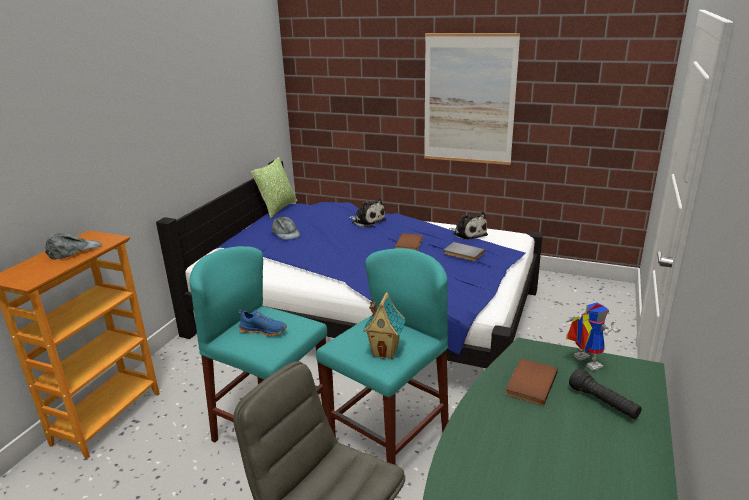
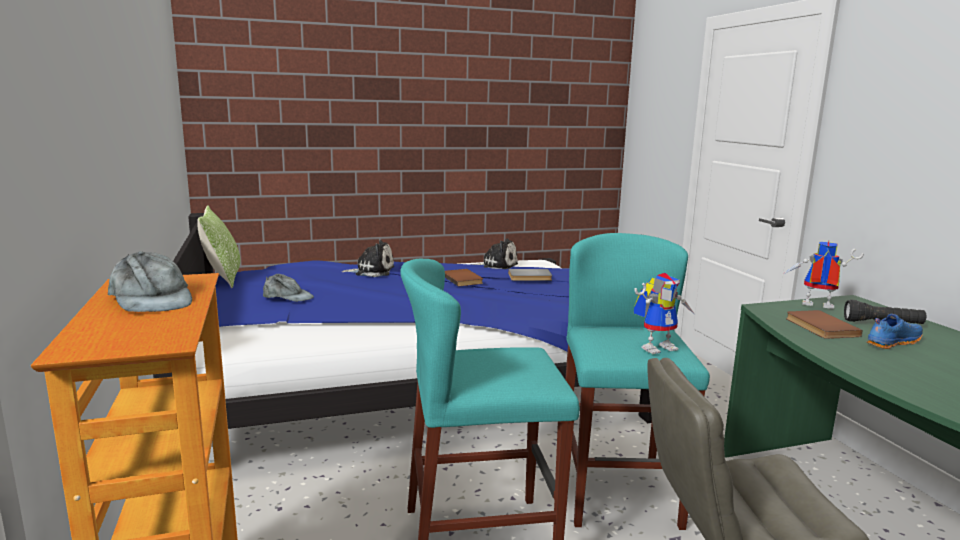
camera: 40 degrees left, 10 degrees down
grey cap [45,233,102,260] -> grey cap turned 135 degrees clockwise [108,251,192,312]
blue shoe [238,310,287,337] -> blue shoe moved to [866,314,923,349]
toy house [363,292,405,359] -> toy robot [633,273,694,354]
picture [424,33,520,165] -> none

